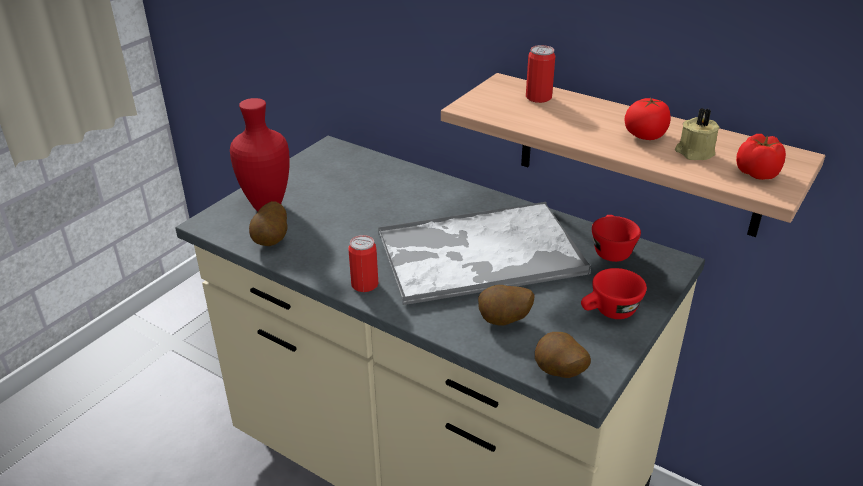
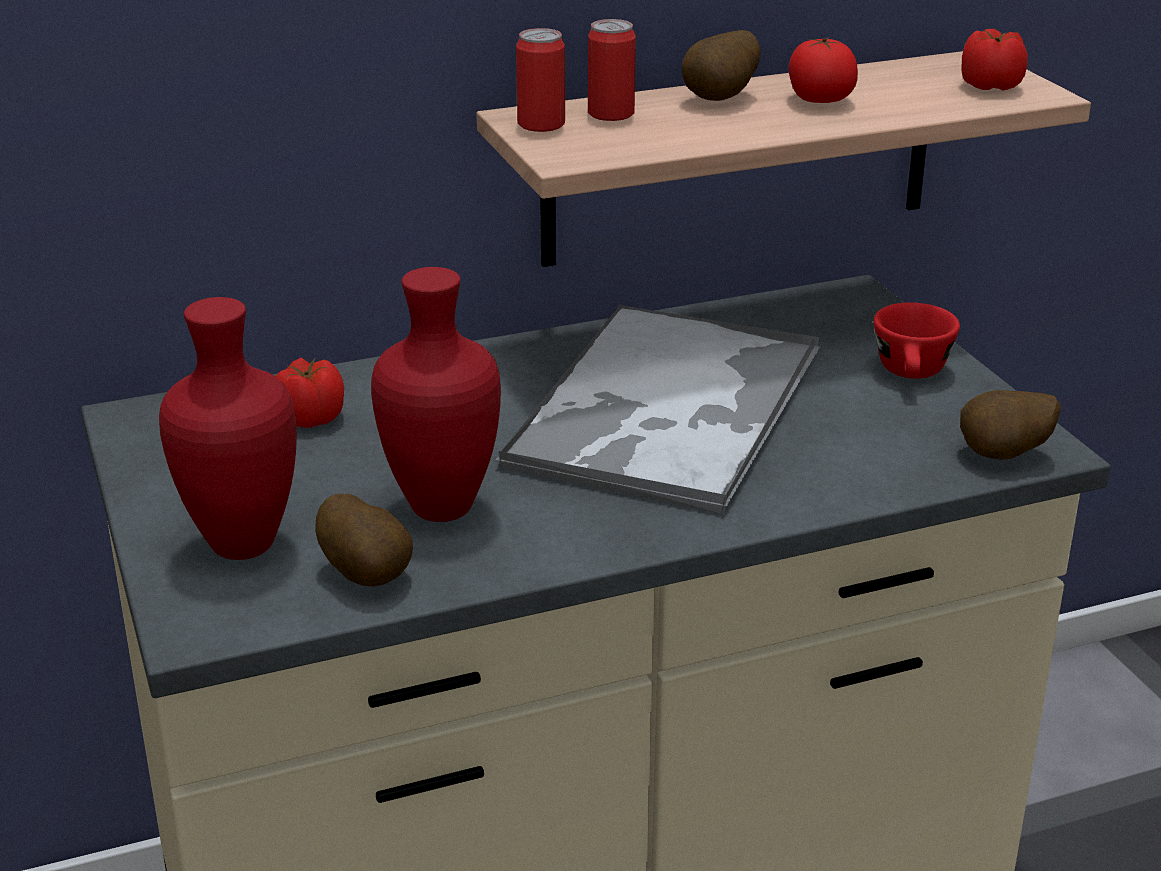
camera: 55 degrees left, 5 degrees down
can [348,235,379,292] -> can moved to [516,28,565,132]
potato [478,285,535,326] -> potato moved to [682,30,761,101]
red cup [592,215,641,262] -> none
beige candle [675,108,720,160] -> none
none -> tomato [276,358,344,428]
none -> red vase [371,267,501,522]

